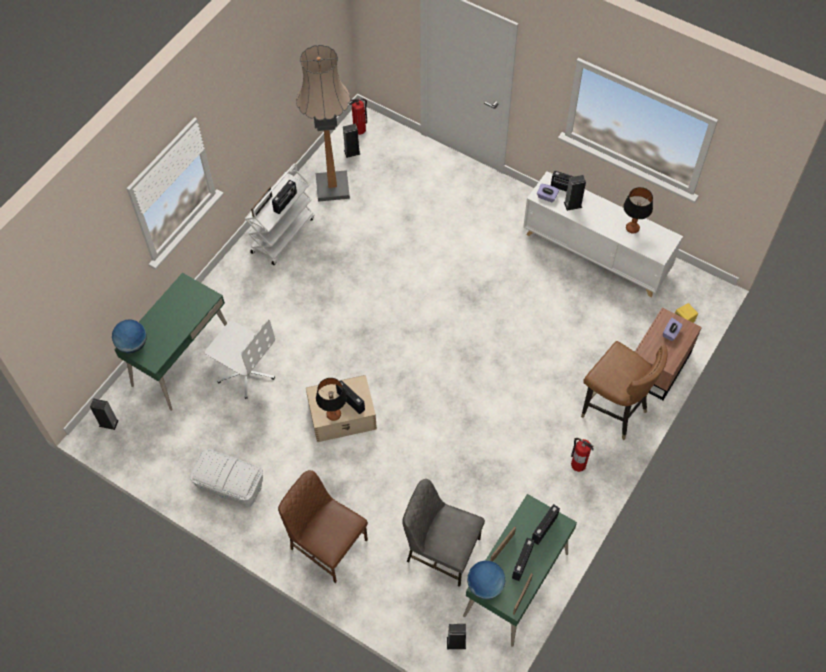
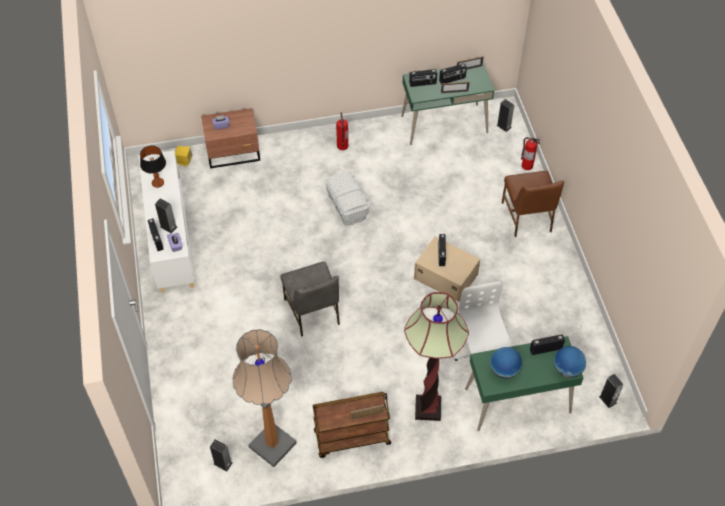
camera: 135 degrees left, 5 degrees down
white storage box [190,449,263,507] -> white storage box moved to [325,171,370,226]
white cart [245,163,314,265] -> brown cart [312,392,391,458]
radio [272,180,297,214] -> radio moved to [530,334,565,355]
table lamp [316,378,347,421] -> none
fire extinguisher [349,98,367,135] -> fire extinguisher moved to [521,137,540,170]
grey chair [402,479,485,587] -> grey chair moved to [280,261,340,337]
globe [467,561,505,599] -> globe moved to [490,347,522,379]
brown chair [581,341,667,440] -> none
none -> floor lamp [404,292,469,421]

